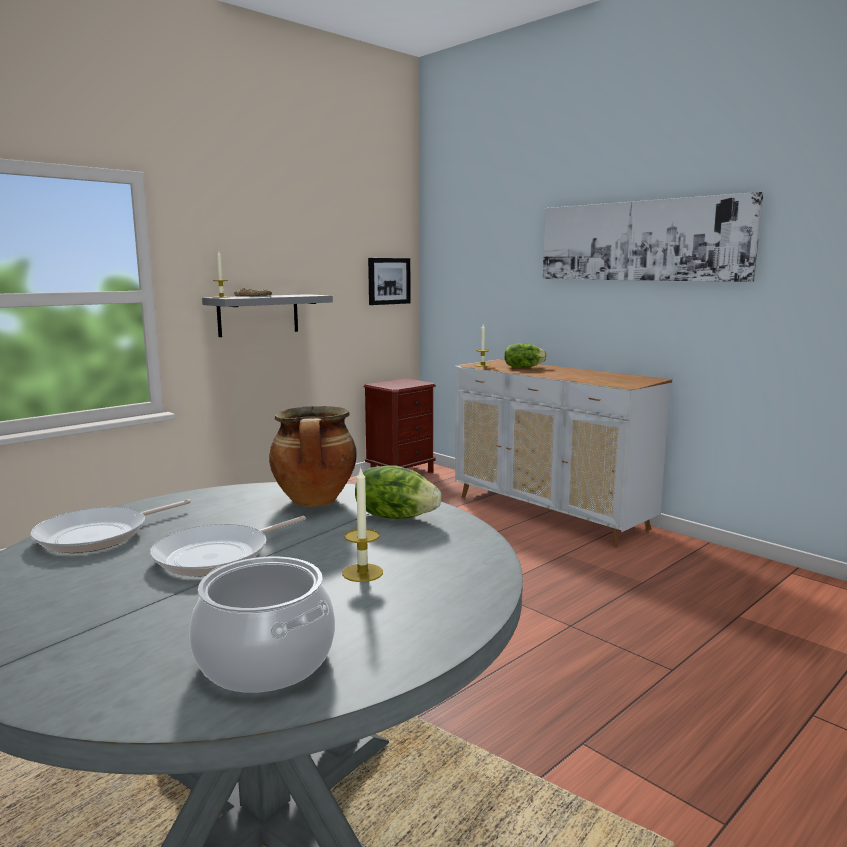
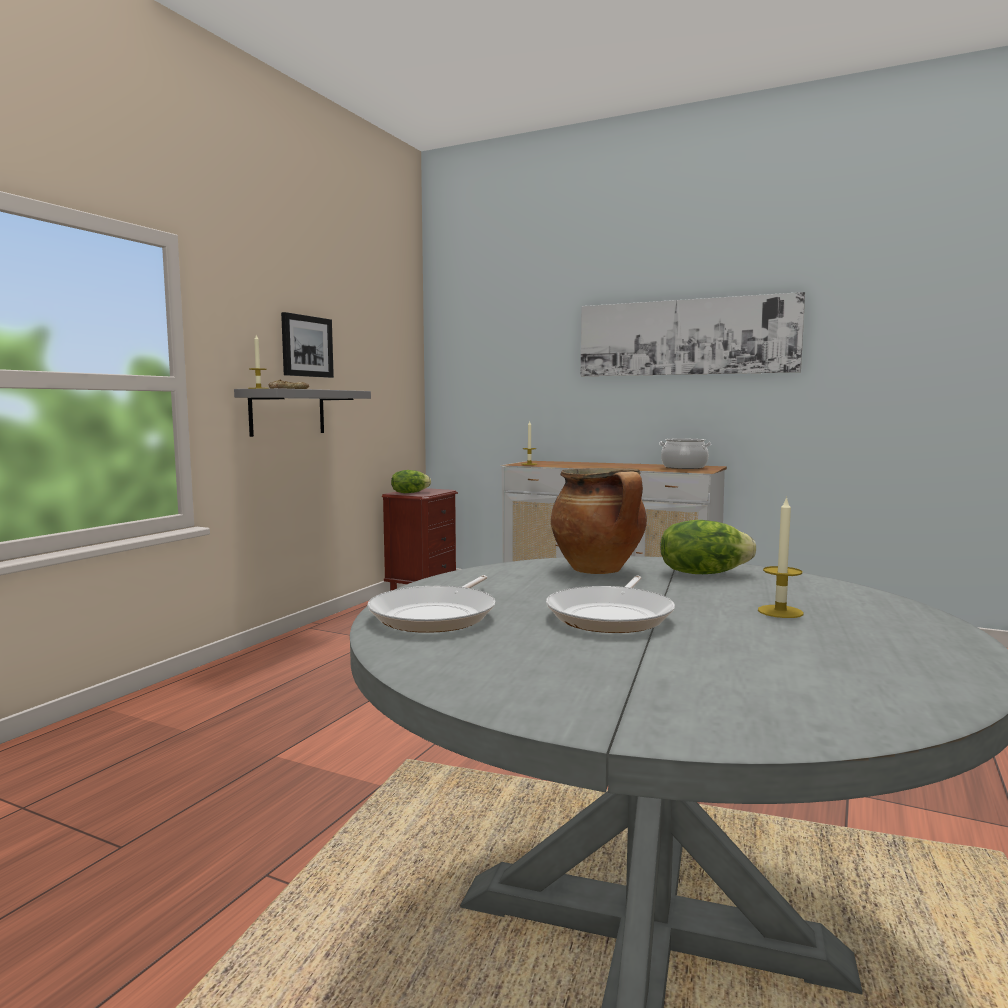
camera: 20 degrees left, 5 degrees down
cooking pot [189,557,335,693] -> cooking pot moved to [659,439,711,469]
picture [368,258,411,305] -> picture moved to [281,312,334,378]
lettuce [504,343,547,368] -> lettuce moved to [391,470,431,493]

